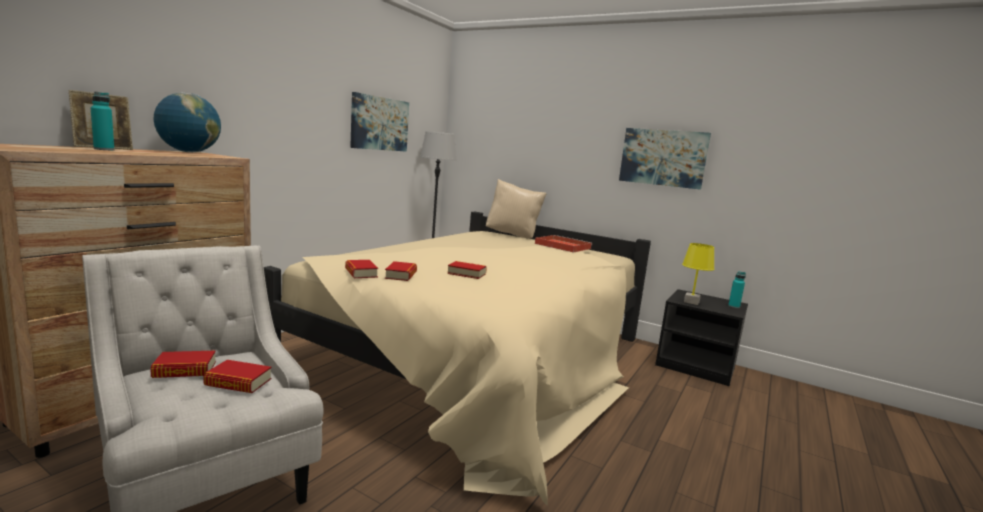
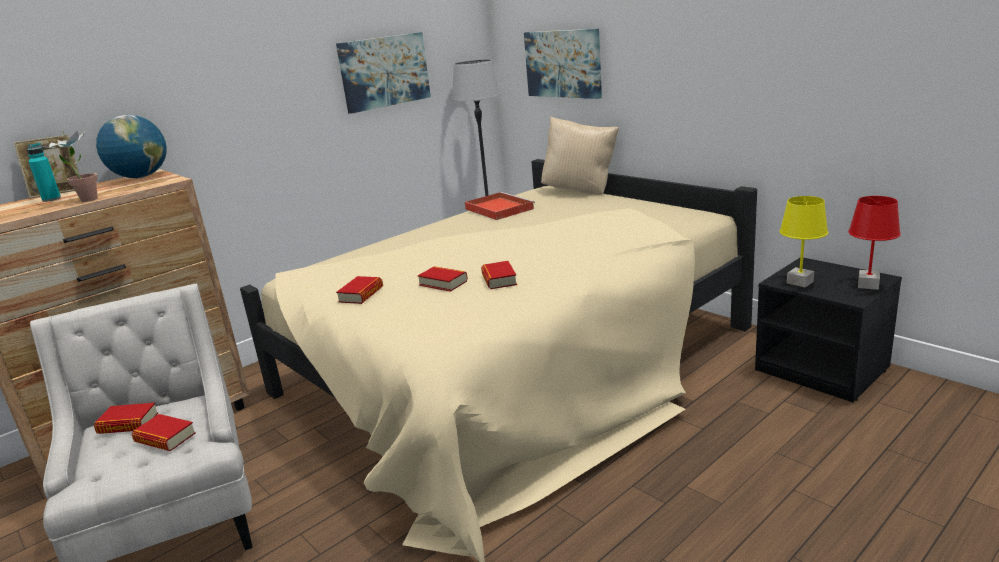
camera: 20 degrees right, 10 degrees up
book [345,260,378,278] -> book moved to [481,261,517,289]
red tray [535,235,592,253] -> red tray moved to [465,192,535,220]
picture [619,128,711,189] -> picture moved to [524,29,602,99]
turquoise bottle [728,271,746,308] -> red table lamp [848,196,901,290]
none -> potted plant [42,131,98,202]

